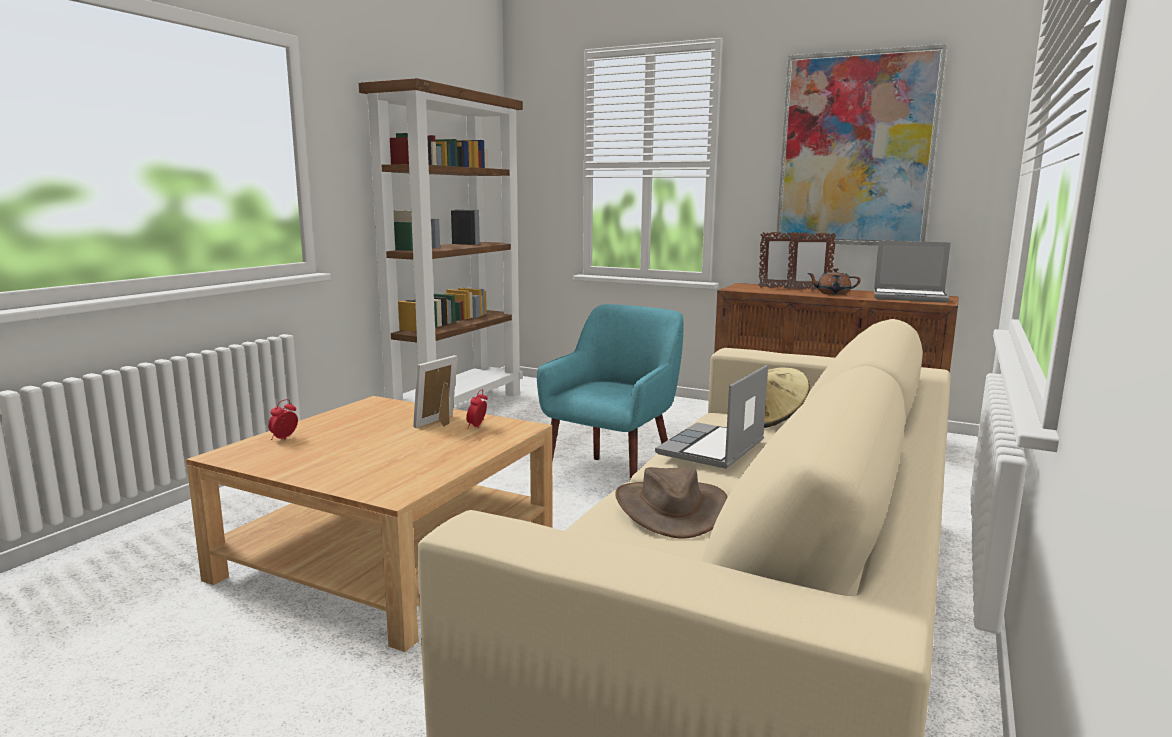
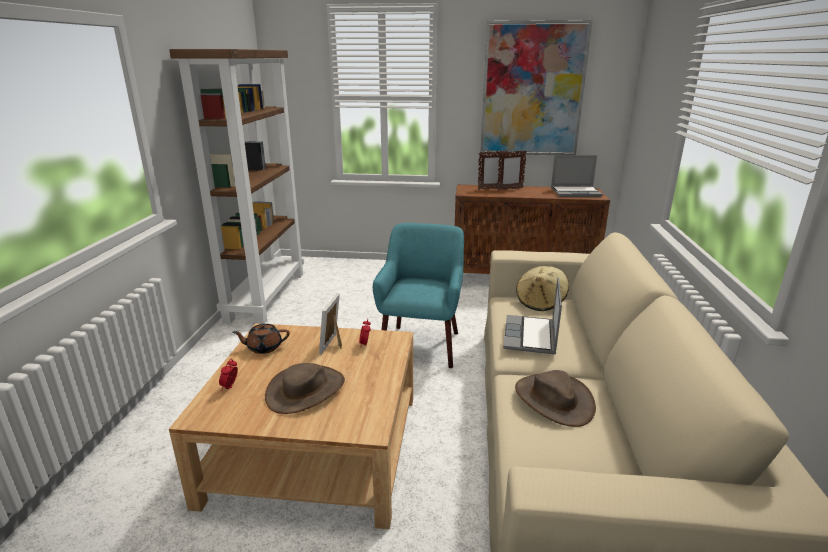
camera: 20 degrees left, 10 degrees up
brown teapot [807,268,861,295] -> brown teapot moved to [232,324,290,354]
none -> brown hat [265,363,345,414]

